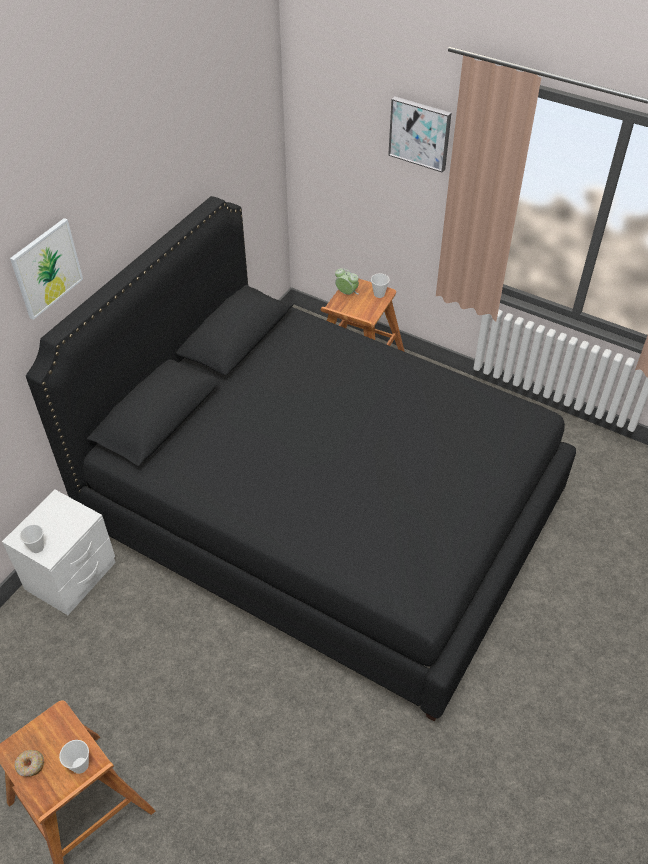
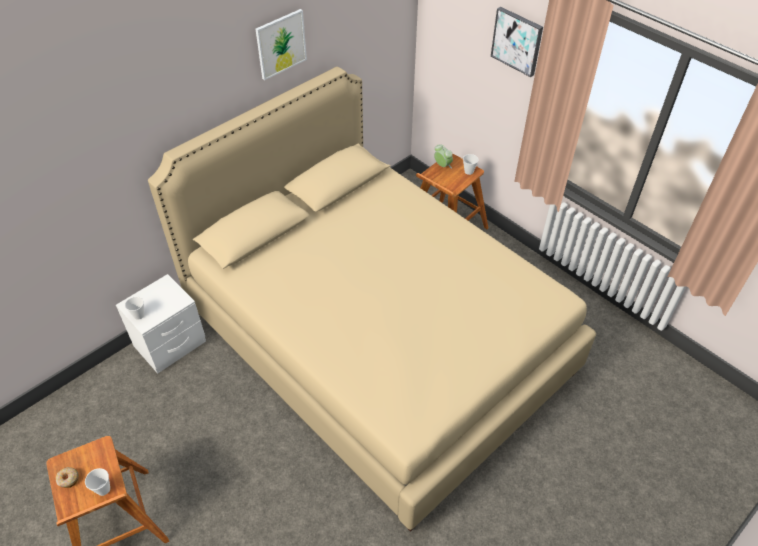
camera: 15 degrees right, 0 degrees up
picture [10,218,83,320] -> picture moved to [256,9,307,80]
black bed [26,196,576,722] -> beige bed [148,67,596,532]

